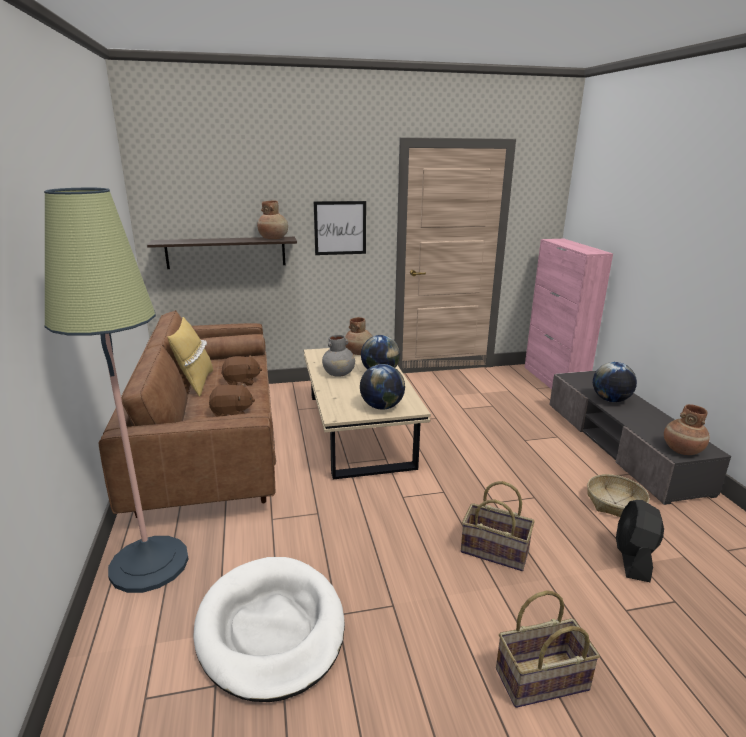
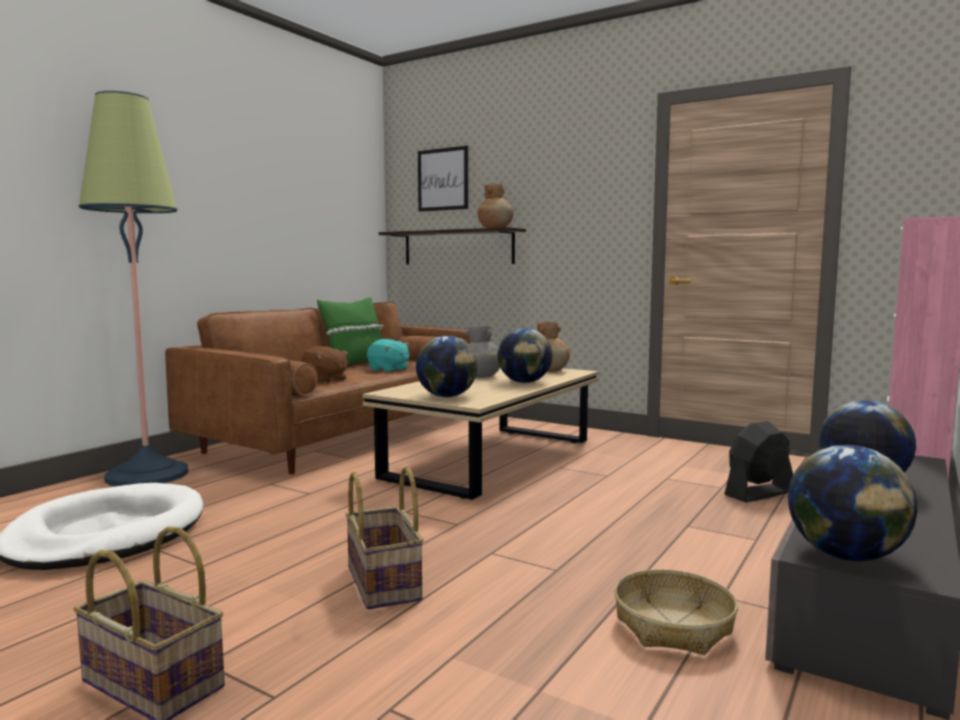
camera: 45 degrees right, 15 degrees down
yellow pillow [168,317,213,397] -> green pillow [317,297,384,365]
brown plush toy [221,355,262,386] -> turquoise plush toy [367,339,410,372]
picture [314,201,366,255] -> picture moved to [418,146,468,212]
black fan [616,500,664,582] -> black fan moved to [724,421,793,502]
brown vase [664,404,710,455] -> globe [788,445,917,561]

